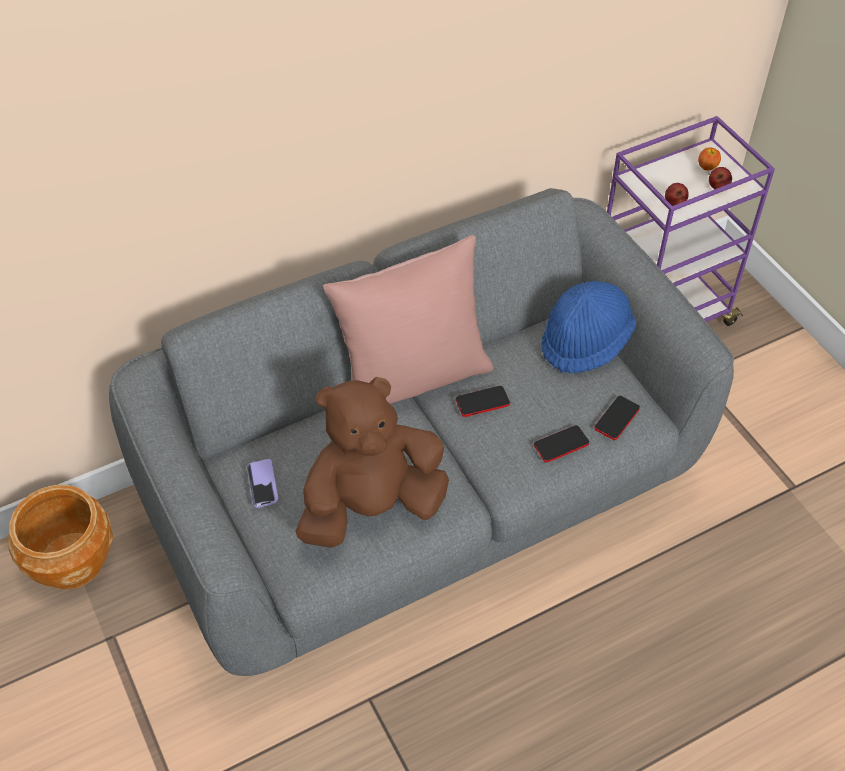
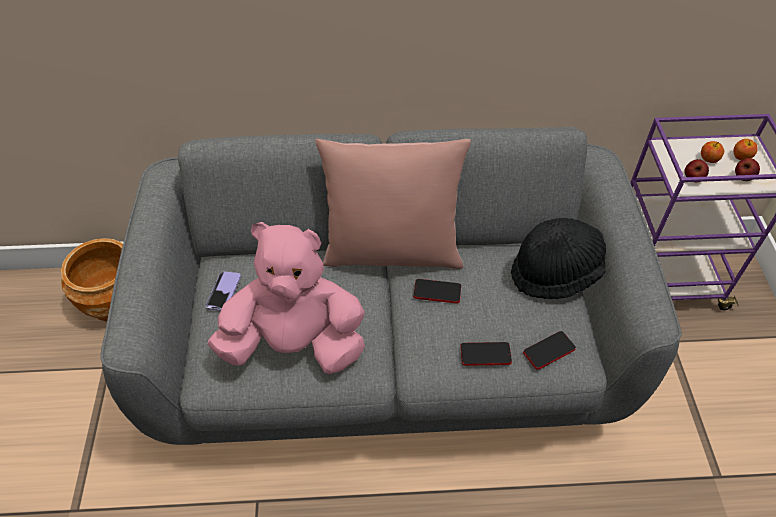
camera: 25 degrees right, 0 degrees up
brown plush toy [295,377,449,548] -> pink plush toy [207,222,365,374]
blue hat [541,281,636,374] -> black hat [511,218,606,299]
none -> apple [701,141,724,163]

